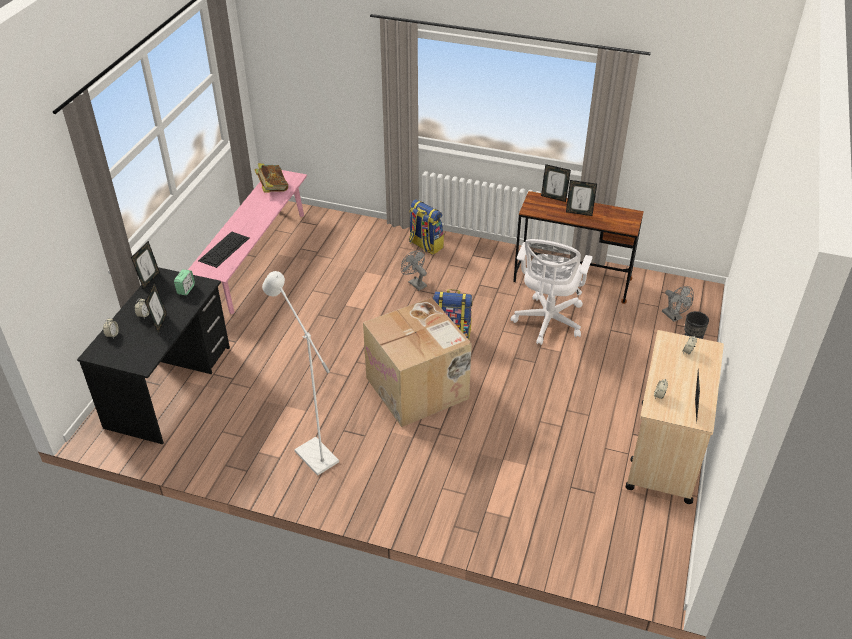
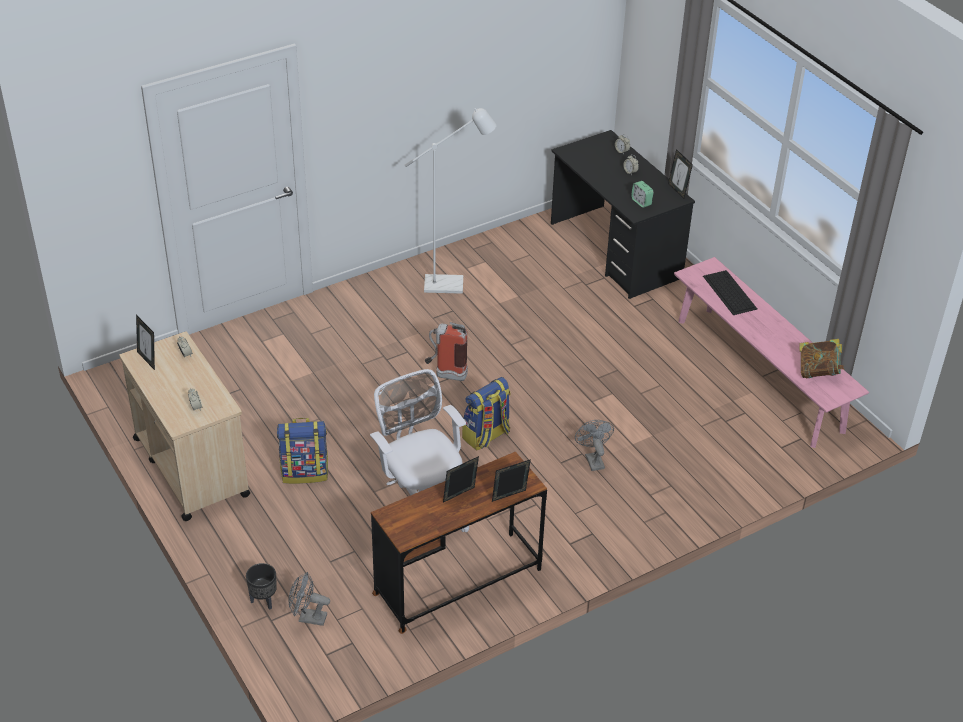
camera: 130 degrees right, 0 degrees up
picture frame [145,282,167,333] -> none
cardboard box [363,297,472,427] -> fire extinguisher [425,322,468,381]
grey fan [401,250,427,291] -> grey fan turned 105 degrees counterclockwise [575,420,614,471]
backpack [409,199,444,255] -> backpack moved to [277,418,328,484]

